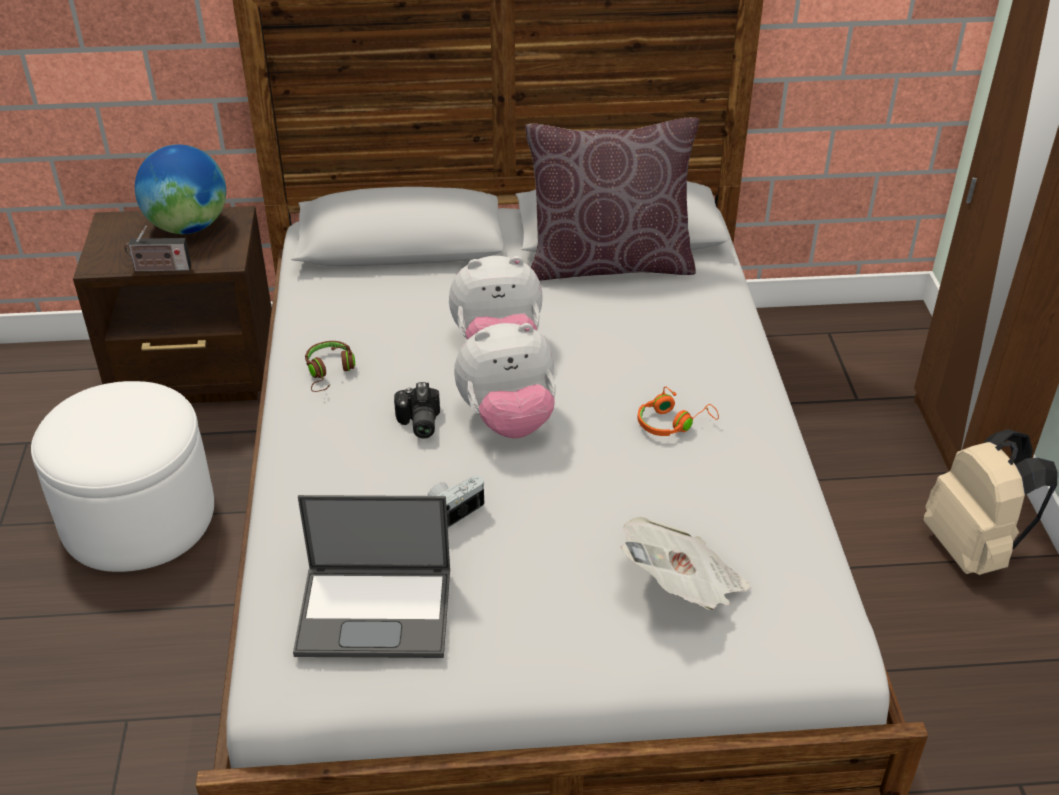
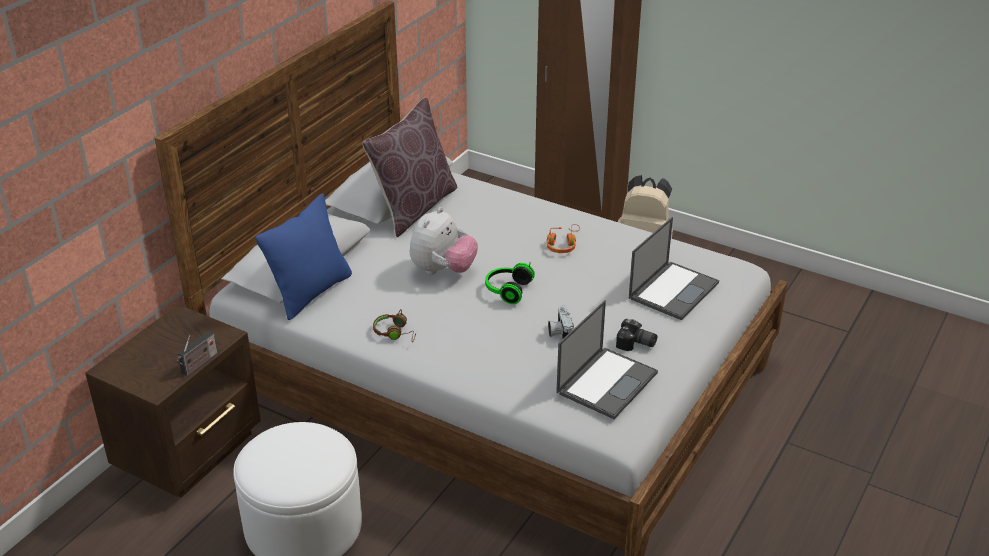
camera: 55 degrees left, 5 degrees down
globe [135,144,226,234] -> none
camera [394,382,440,438] -> camera moved to [616,319,657,351]
plush toy [454,323,556,438] -> headphones [485,262,535,304]
newspaper [621,517,750,610] -> laptop [629,217,719,320]
none -> blue pillow [255,193,352,320]

